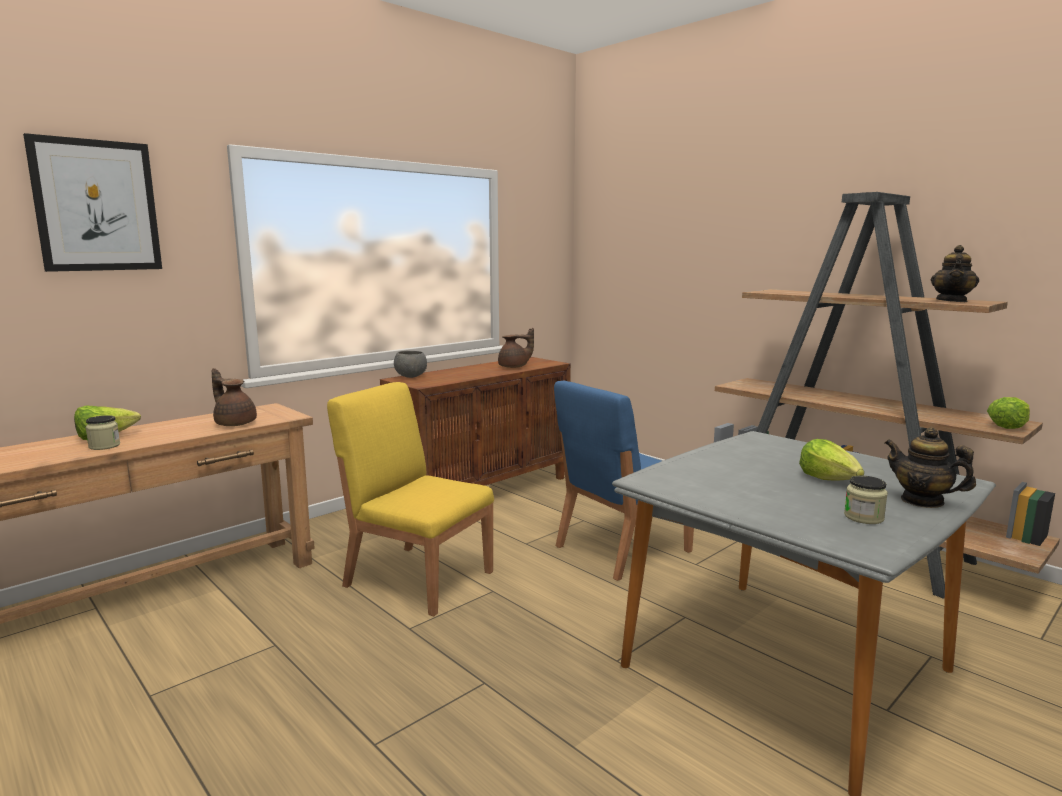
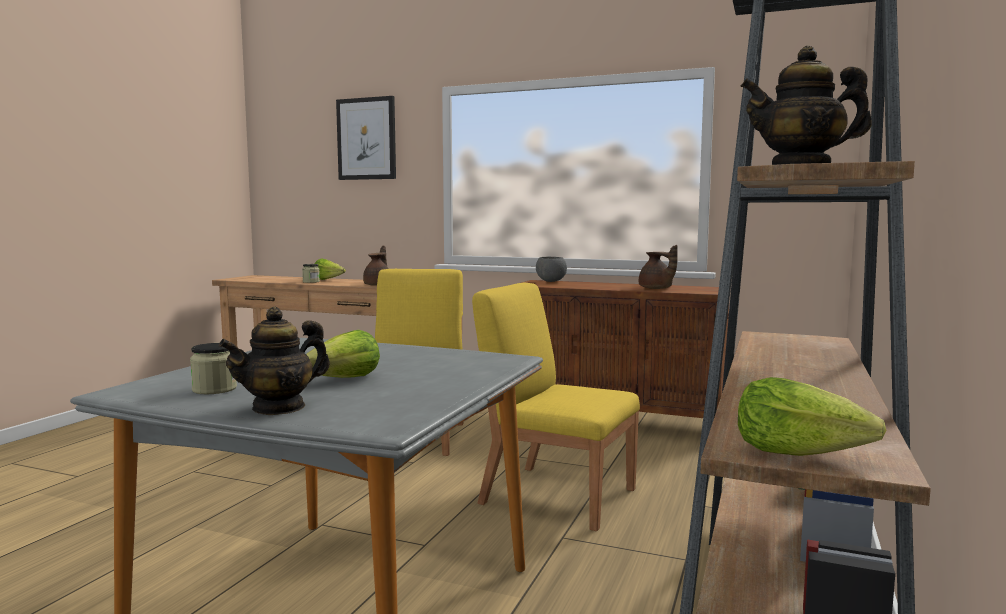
camera: 65 degrees right, 5 degrees down
blue chair [554,381,694,581] -> yellow chair [472,283,640,531]
teapot [885,427,976,508] -> teapot turned 150 degrees counterclockwise [219,307,330,415]

